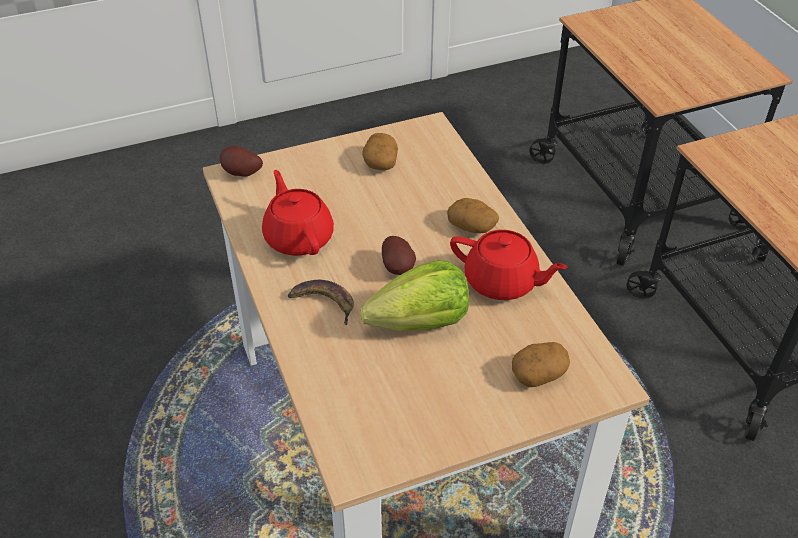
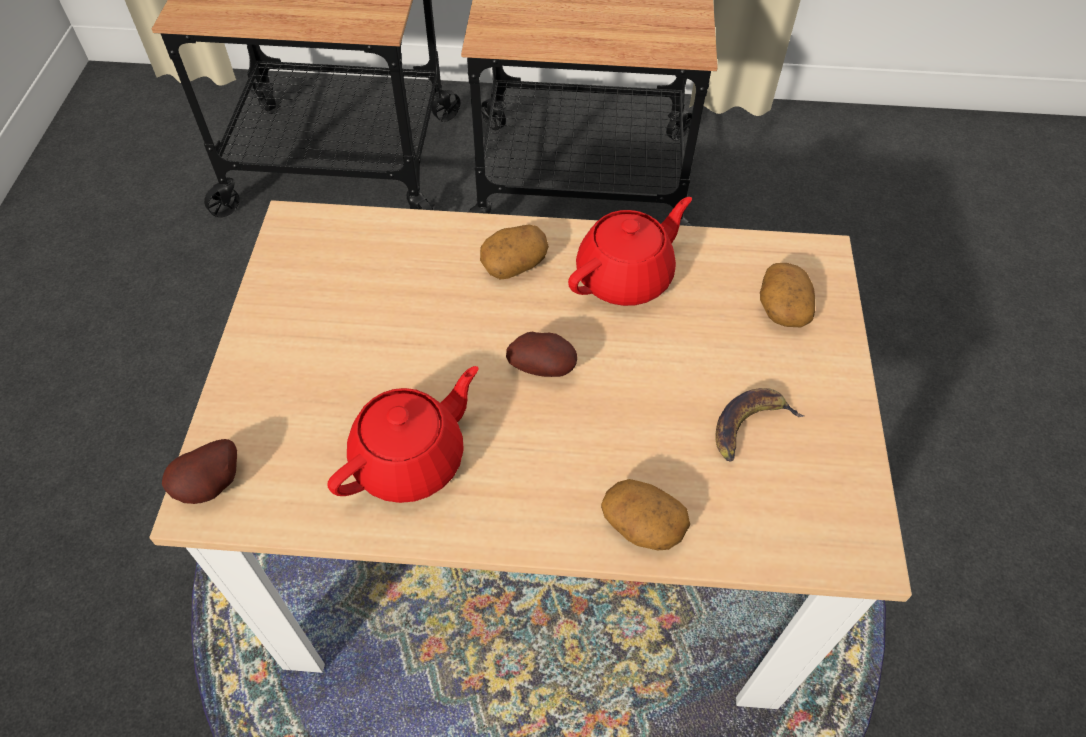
camera: 65 degrees left, 10 degrees up
red teapot [262,170,334,256] -> red teapot turned 135 degrees clockwise [328,366,479,503]
banana [288,280,354,325] -> banana moved to [715,388,805,461]
lettuce [360,260,469,331] -> none
potato [362,133,398,170] -> potato moved to [601,479,690,550]

